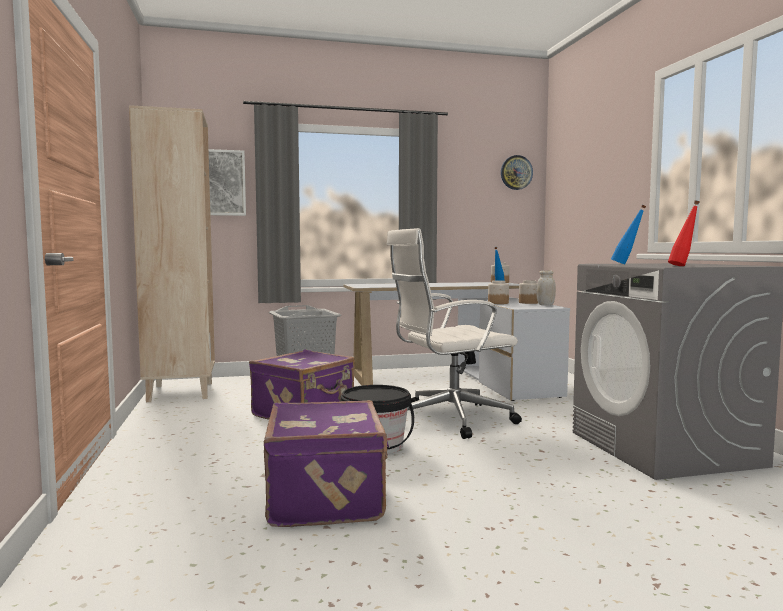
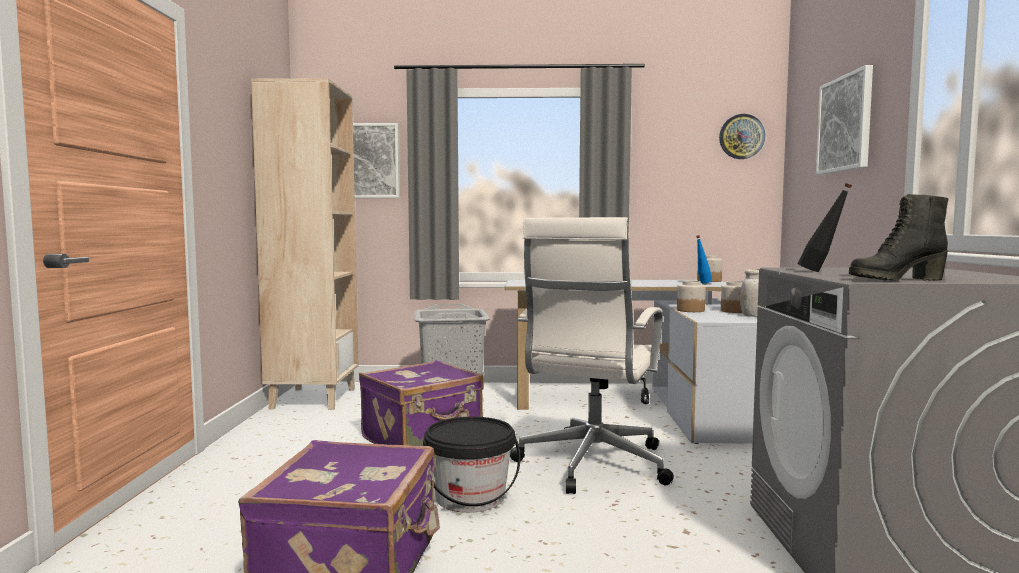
camera: 15 degrees right, 0 degrees up
white office chair [387,228,522,439] -> white office chair turned 60 degrees counterclockwise [510,217,674,494]
blue bottle [611,205,646,265] -> black bottle [798,183,852,272]
red bottle [668,201,699,266] -> black boot [849,194,949,281]
none -> picture [816,65,873,175]

